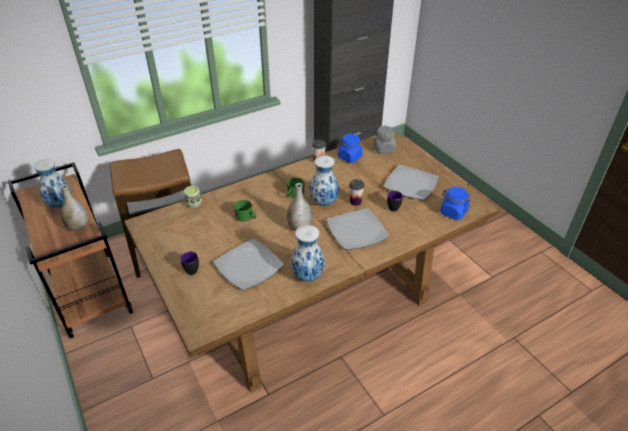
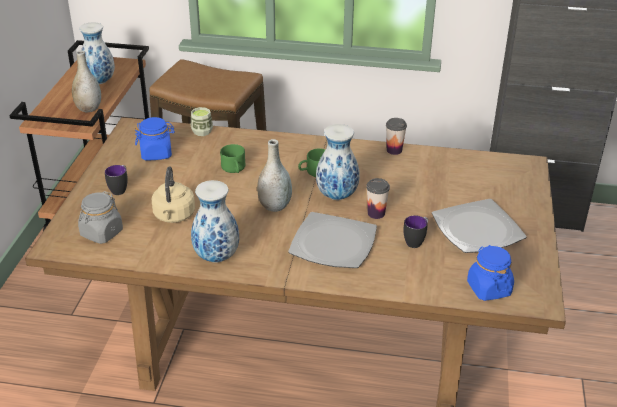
camera: 40 degrees right, 5 degrees down
plate [213,239,284,290] -> beige kettle [152,167,195,223]
blue jar [338,134,363,163] -> blue jar moved to [135,117,175,160]
grey jar [373,125,396,154] -> grey jar moved to [78,191,123,244]

